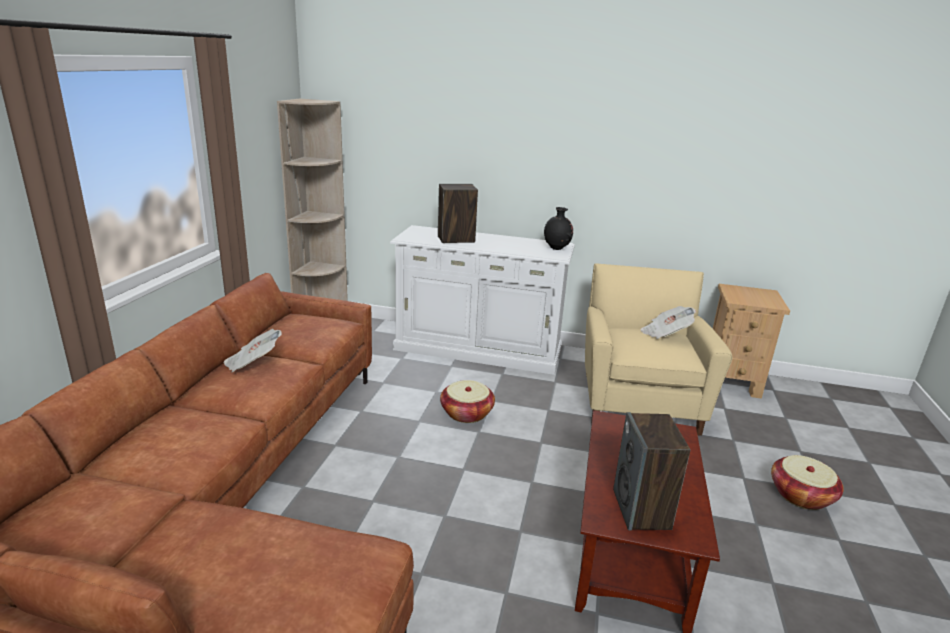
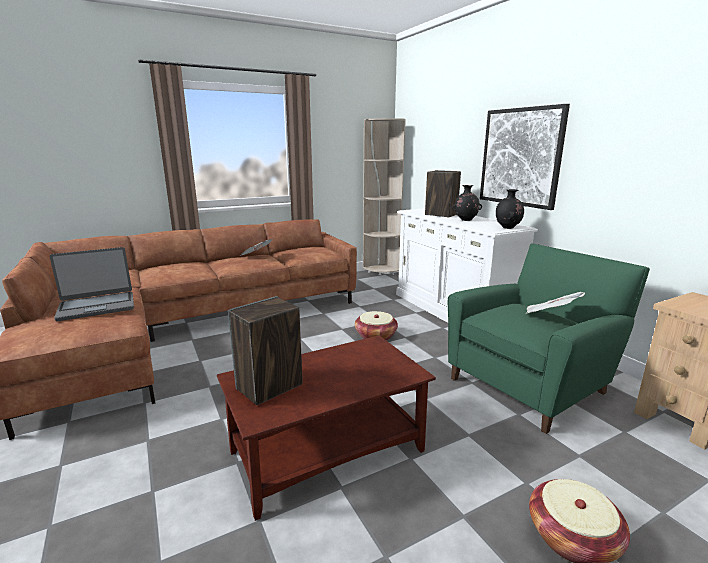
camera: 50 degrees right, 5 degrees down
beige armchair [585,263,732,436] -> green armchair [448,243,650,434]
none -> laptop [50,247,134,321]
none -> black vase [452,185,482,221]
none -> picture [480,104,570,210]

